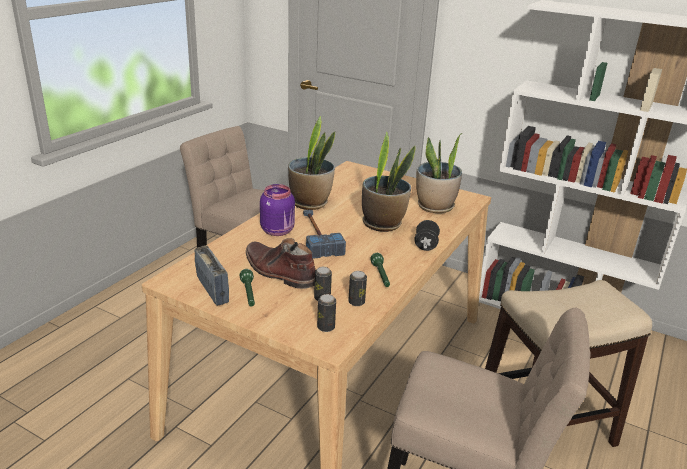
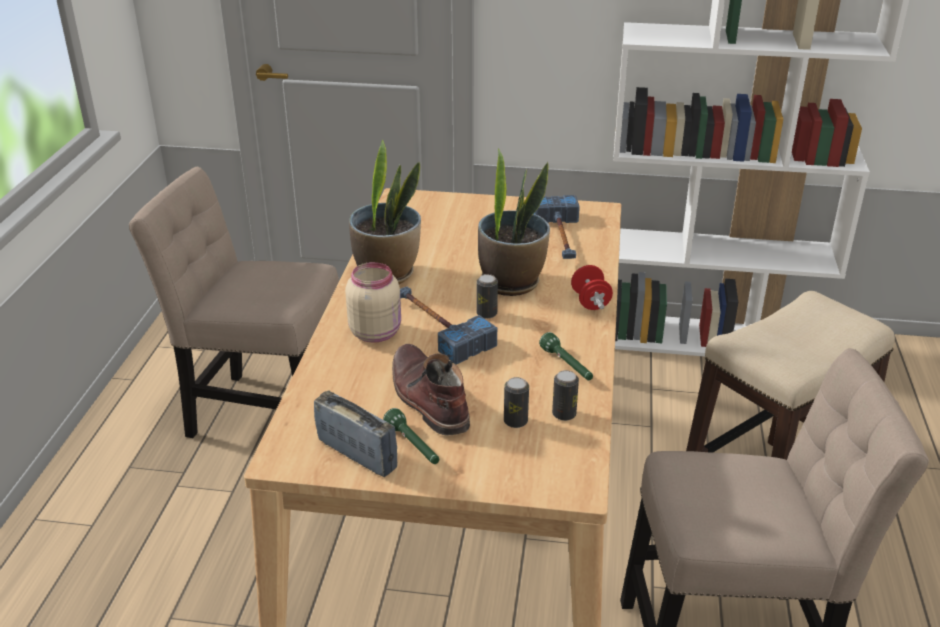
camera: 20 degrees left, 5 degrees up
brown boot [246,238,315,289] -> brown boot turned 45 degrees clockwise [392,344,470,435]
purple jar [260,184,295,236] -> beige jar [345,262,401,343]
can [317,294,336,332] -> can moved to [477,274,498,319]
black dumbbell [415,220,440,251] -> red dumbbell [571,265,613,310]
potted plant [416,133,462,213] -> hammer [534,195,580,259]

